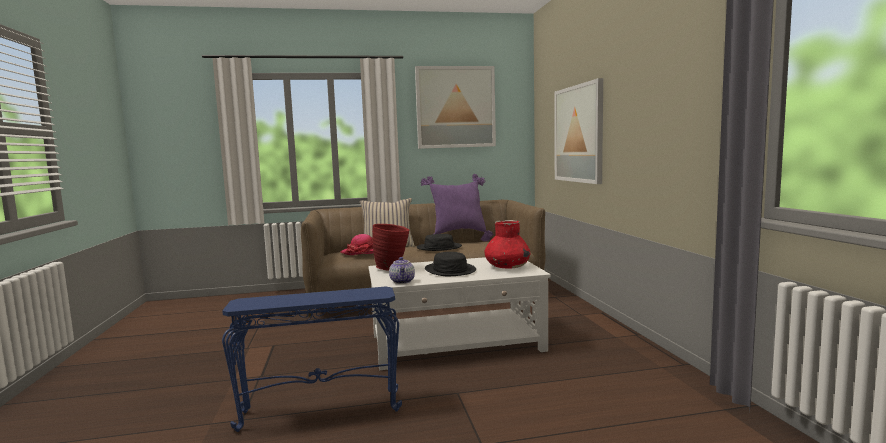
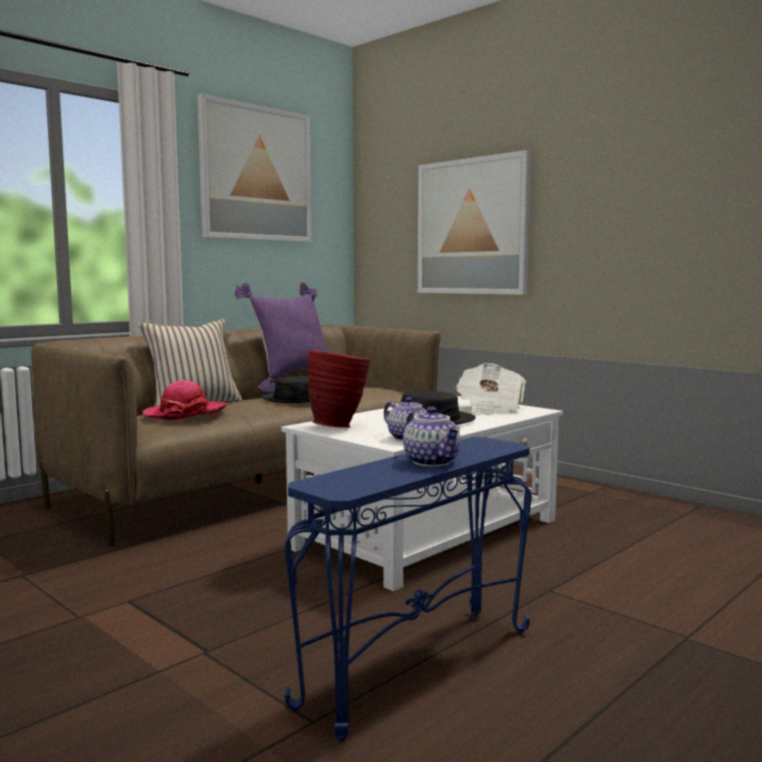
camera: 35 degrees left, 0 degrees up
red vase [484,220,530,268] -> newspaper [456,363,526,415]
none -> teapot [403,407,461,467]

